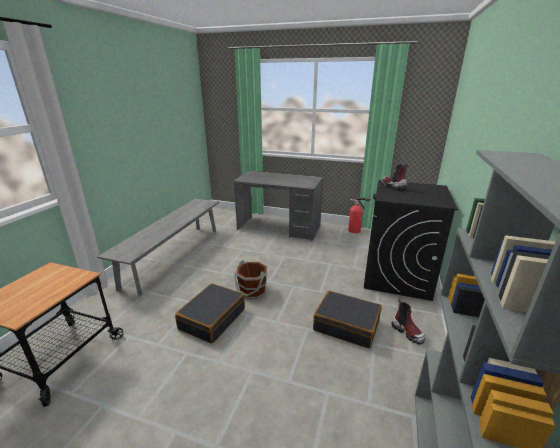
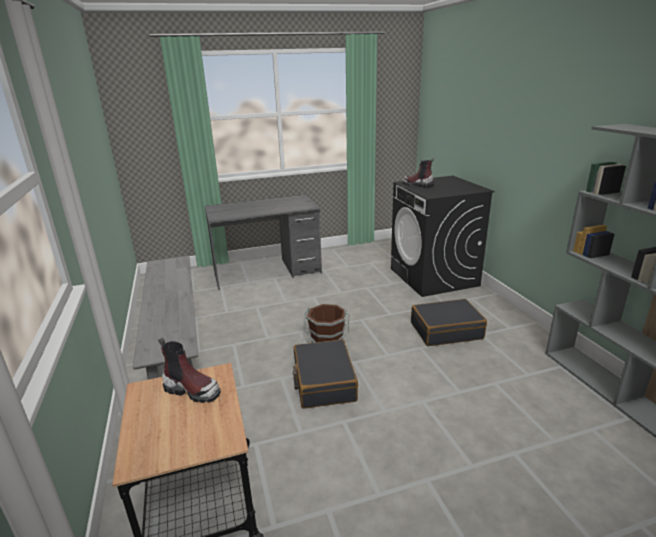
camera: 35 degrees left, 0 degrees up
fire extinguisher [348,198,371,233] -> none
boot [391,298,425,345] -> boot moved to [158,337,221,403]

